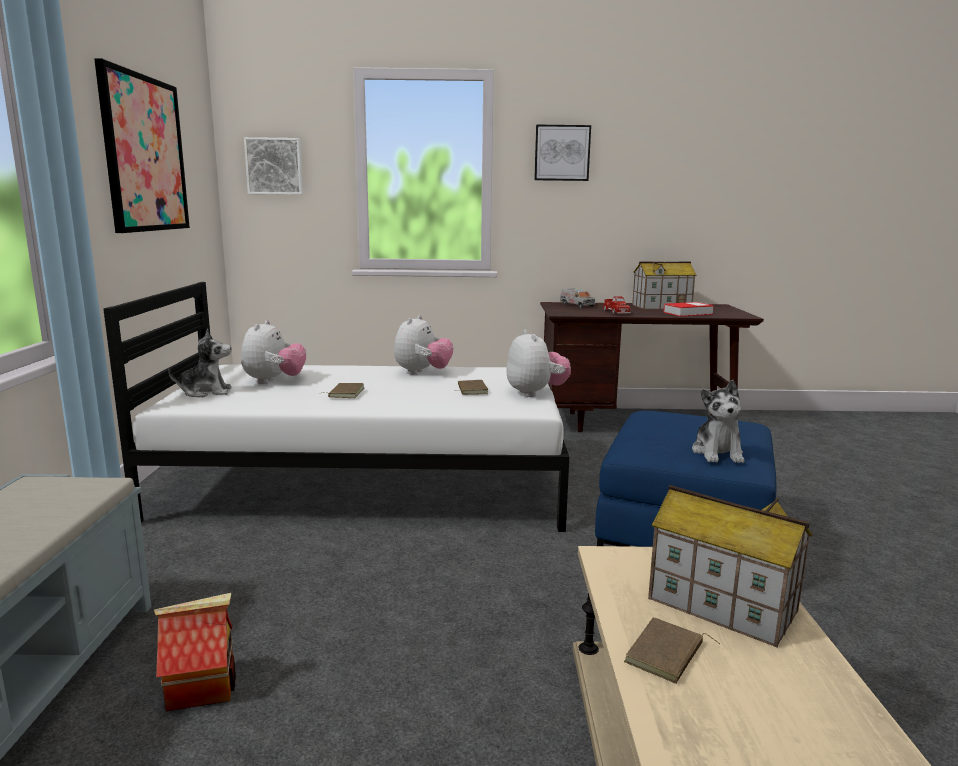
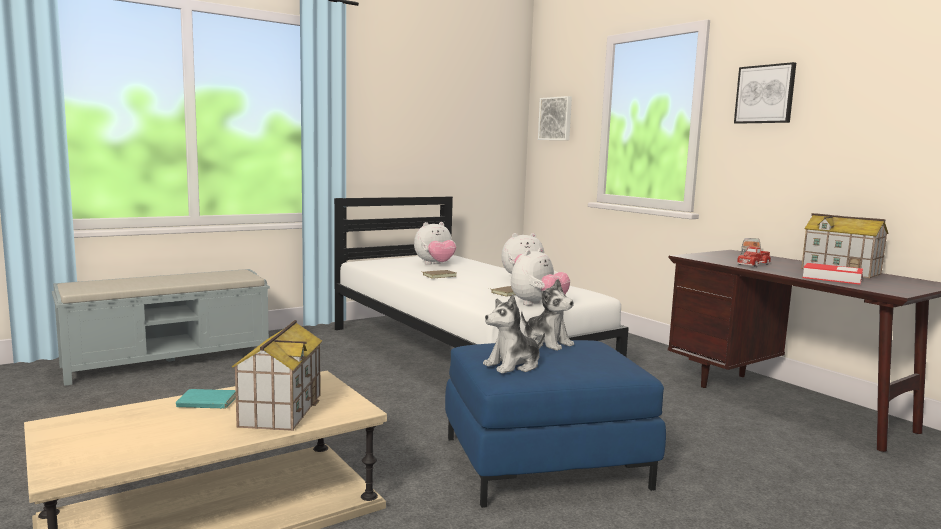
camera: 55 degrees right, 5 degrees down
picture [94,59,190,233] -> none
toy house [154,593,236,711] -> none
plush toy [168,329,232,397] -> plush toy moved to [521,279,574,351]
brown book [624,617,720,684] -> turquoise book [176,389,236,409]

